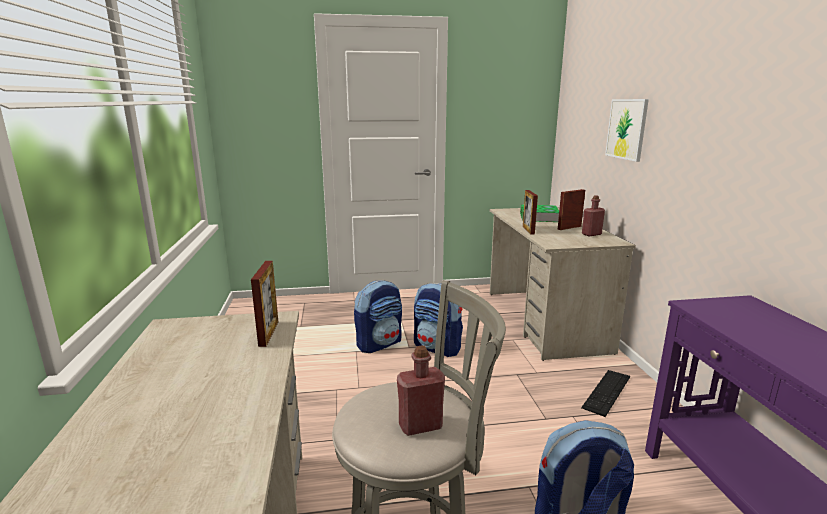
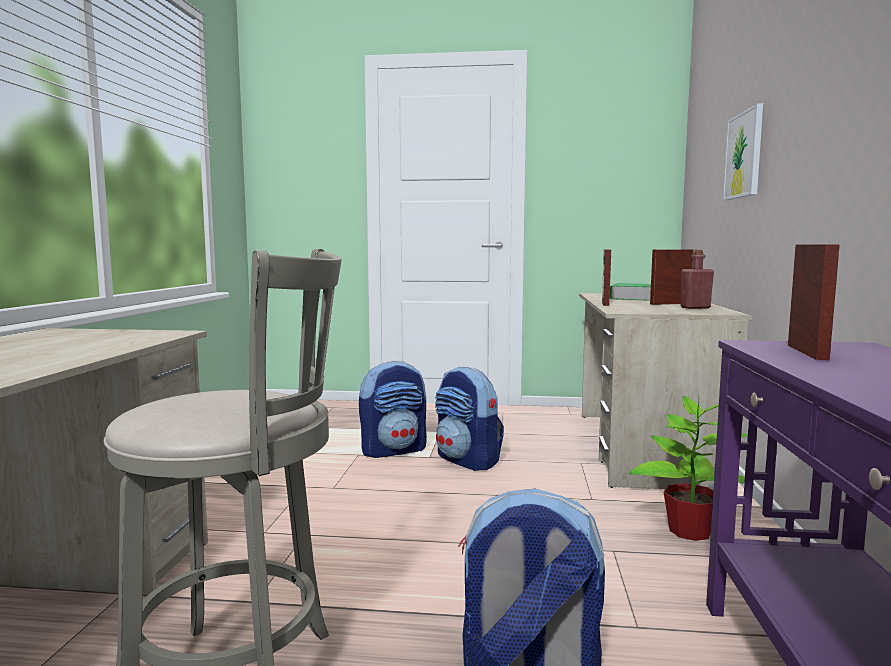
camera: 15 degrees right, 10 degrees down
picture frame [251,261,278,347] -> picture frame moved to [788,244,840,360]
red bottle [397,346,445,436] -> none
keyboard [581,370,630,417] -> potted plant [629,393,754,541]

